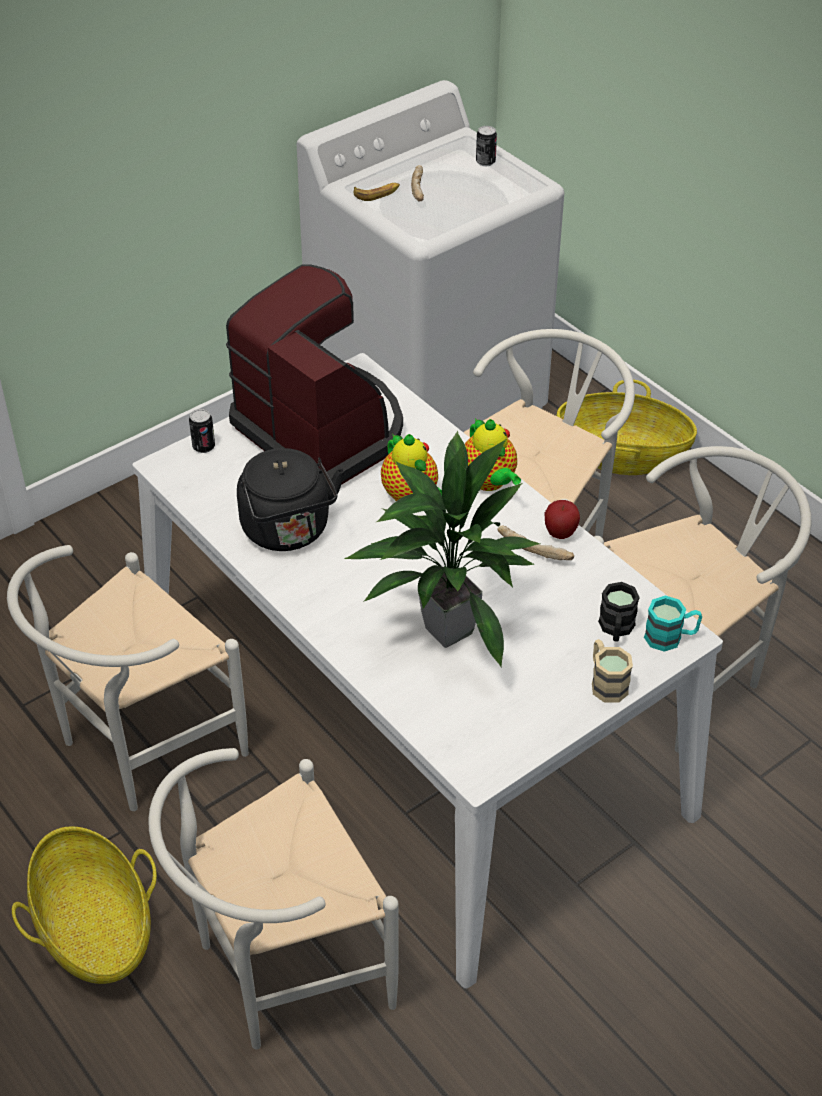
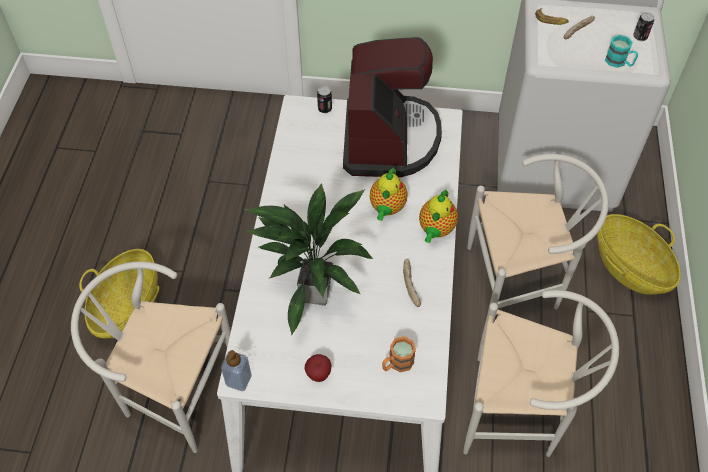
camera: 45 degrees right, 10 degrees up
white chair [7,545,248,811] -> none
black kettle [237,448,344,551] -> none
apple [545,500,580,539] -> apple moved to [304,354,332,382]
beige mug [592,639,633,703] -> none
black mug [598,582,640,642] -> orange mug [382,336,416,372]
turquoise mug [644,596,702,652] -> turquoise mug moved to [605,35,638,68]
none -> soap dispenser [221,350,251,391]

